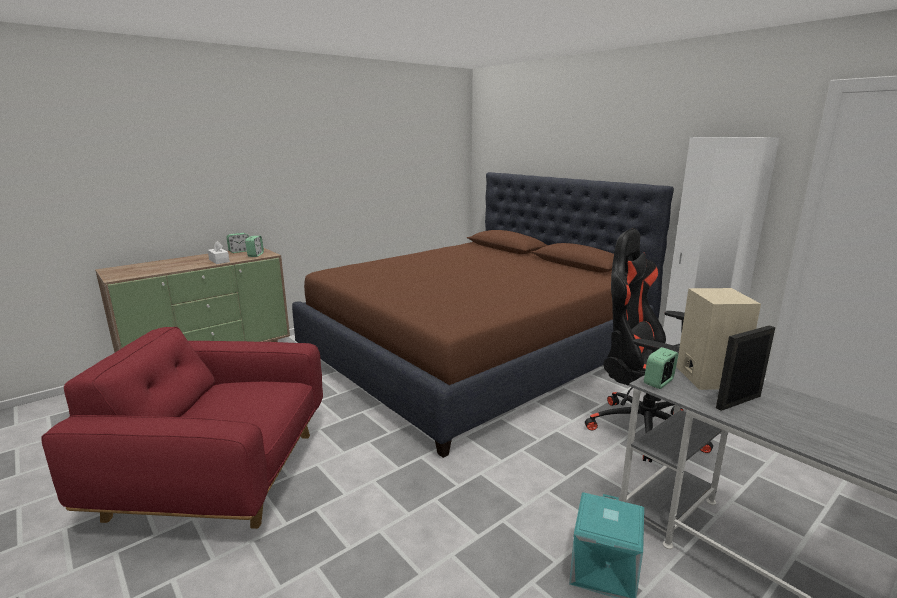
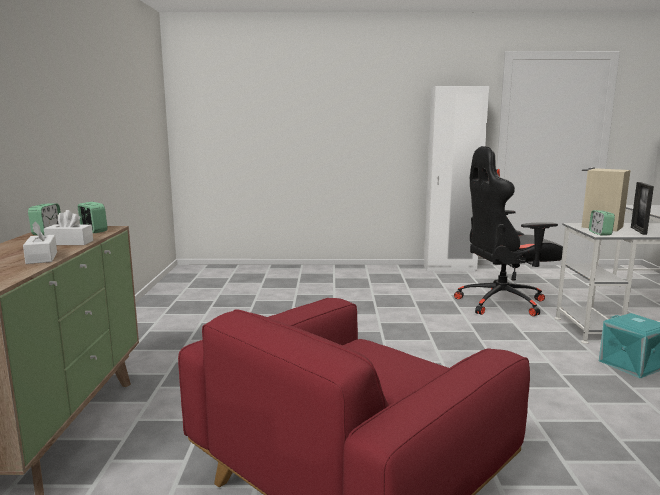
camera: 50 degrees left, 5 degrees down
brown bed [292,172,674,458] -> none
none -> white tissue box [23,221,57,264]

